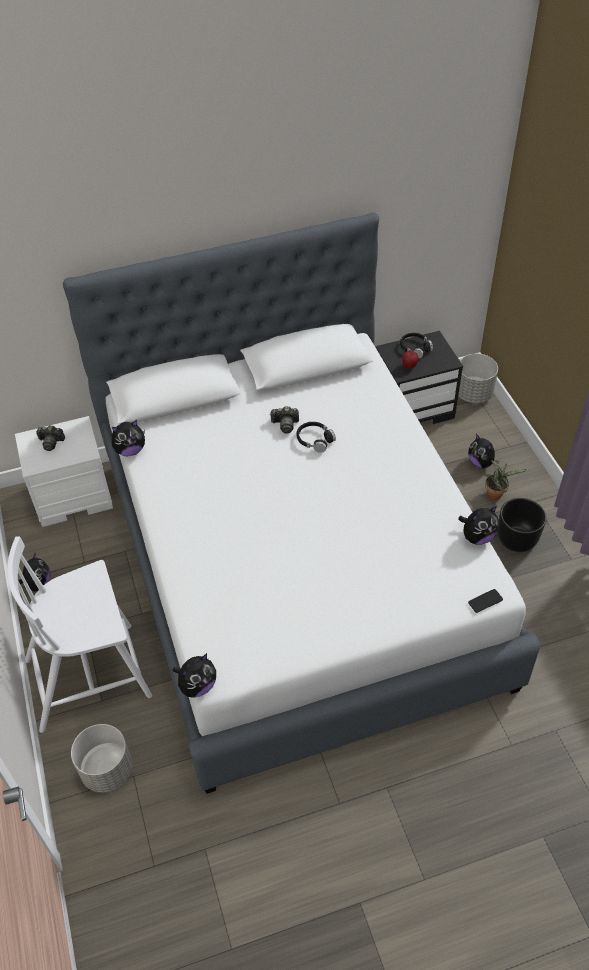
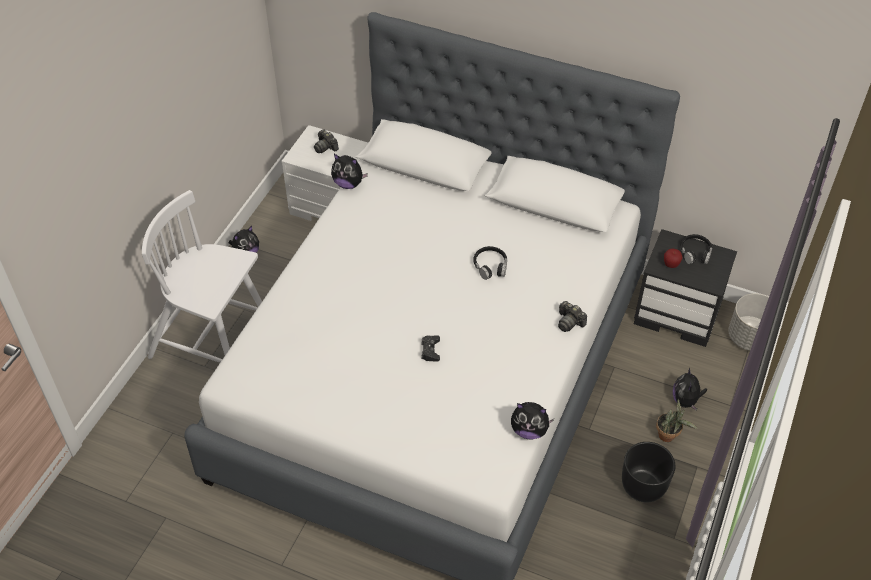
camera: 40 degrees right, 0 degrees up
grey planter [71,724,132,793] -> none
plush toy [173,653,216,698] -> none
camera [270,406,299,433] -> camera moved to [558,301,587,332]
phone [468,589,503,613] -> none
none -> black game controller [421,335,440,362]

